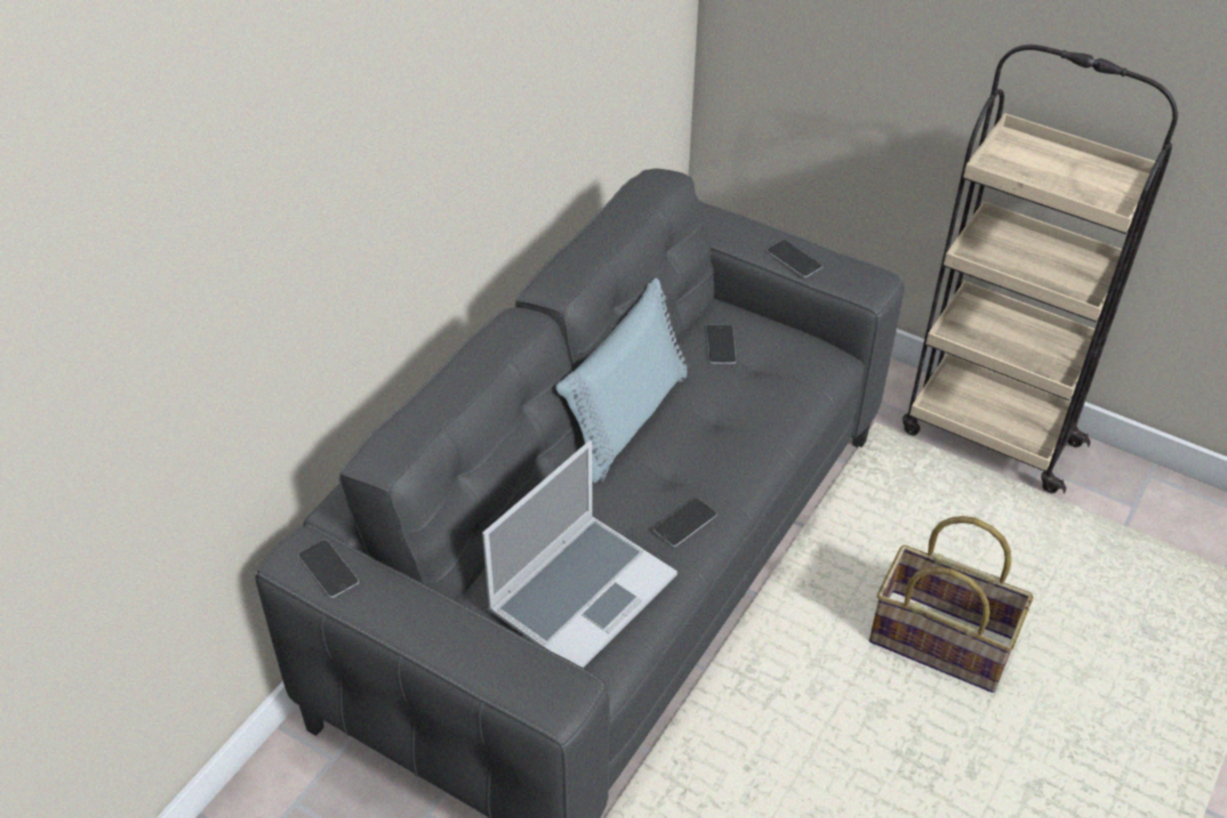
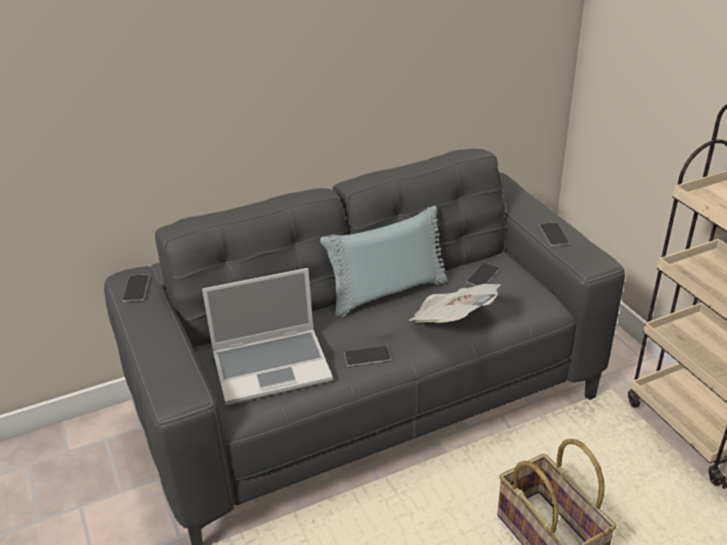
camera: 35 degrees right, 10 degrees down
none -> newspaper [409,284,501,323]

